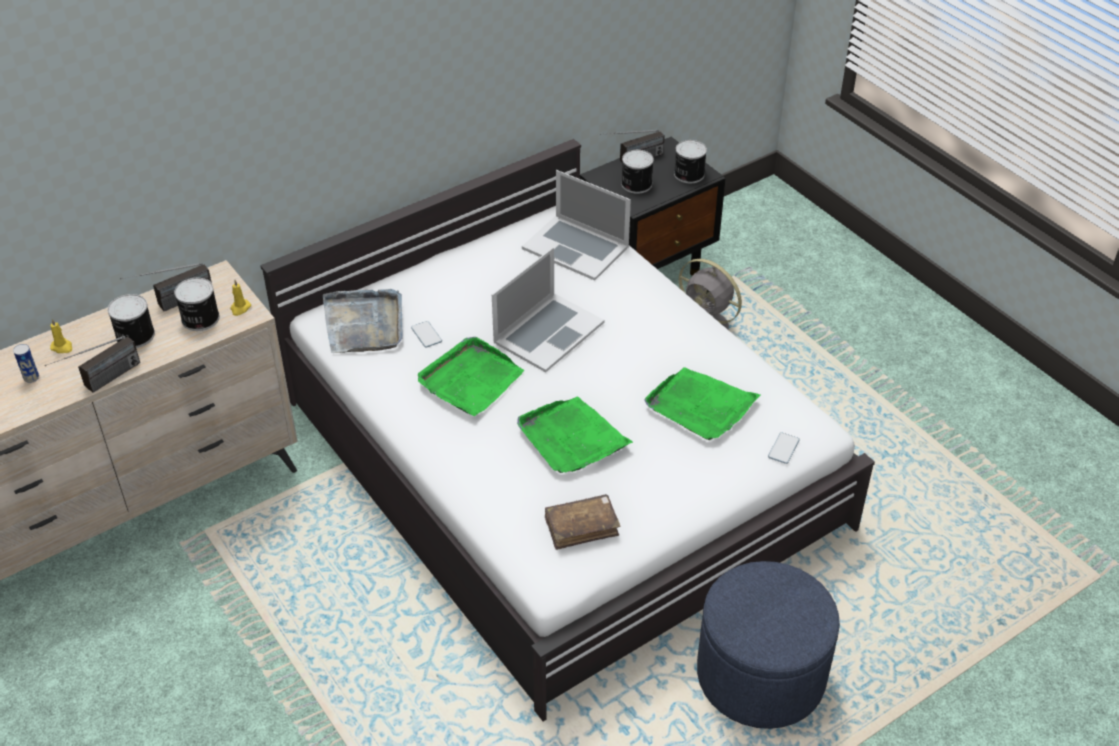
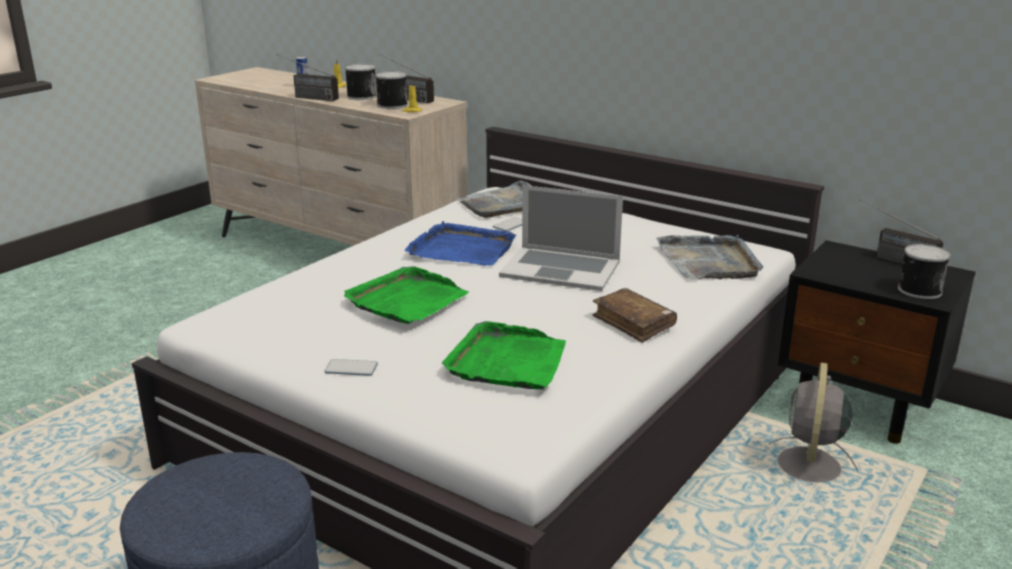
camera: 70 degrees right, 20 degrees down
green tray [418,337,524,416] -> blue tray [405,221,517,266]
laptop [522,170,631,281] -> grey tray [656,235,763,279]
brown book [545,494,621,550] -> brown book moved to [592,288,677,343]
can [621,150,654,194] -> none
phone [768,432,799,464] -> phone moved to [325,359,378,376]

